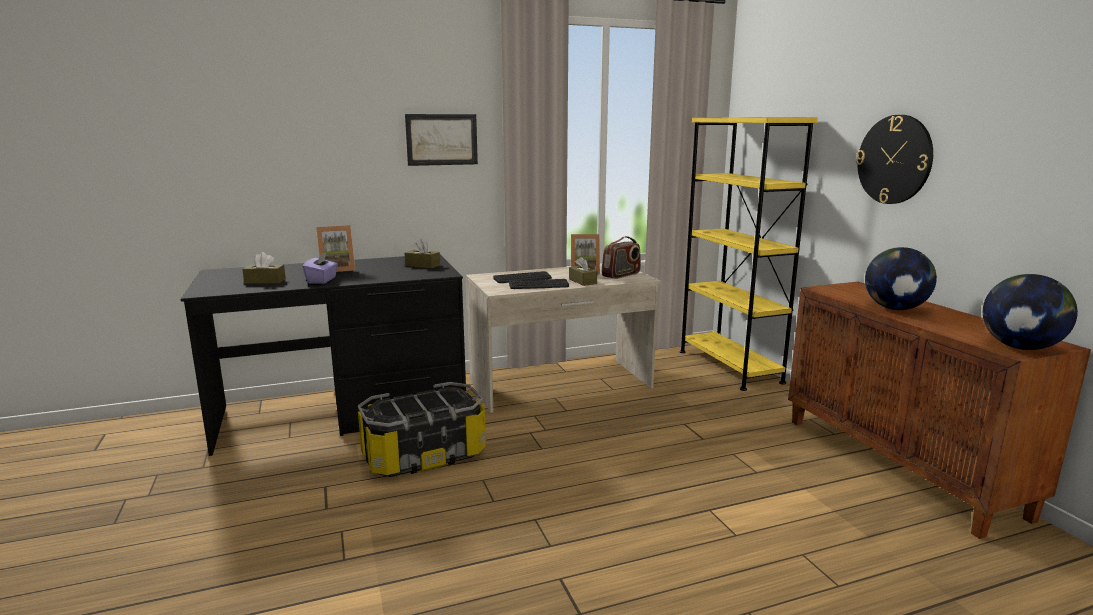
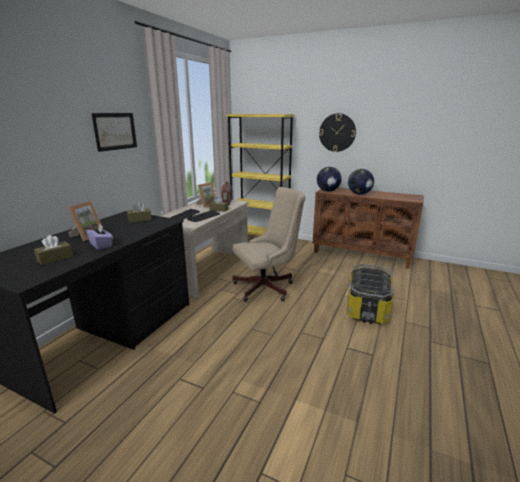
camera: 45 degrees left, 5 degrees up
storage box [358,382,486,477] -> storage box moved to [346,264,394,324]
globe [983,274,1078,350] -> globe moved to [317,167,342,191]
none -> beige office chair [233,187,305,301]

